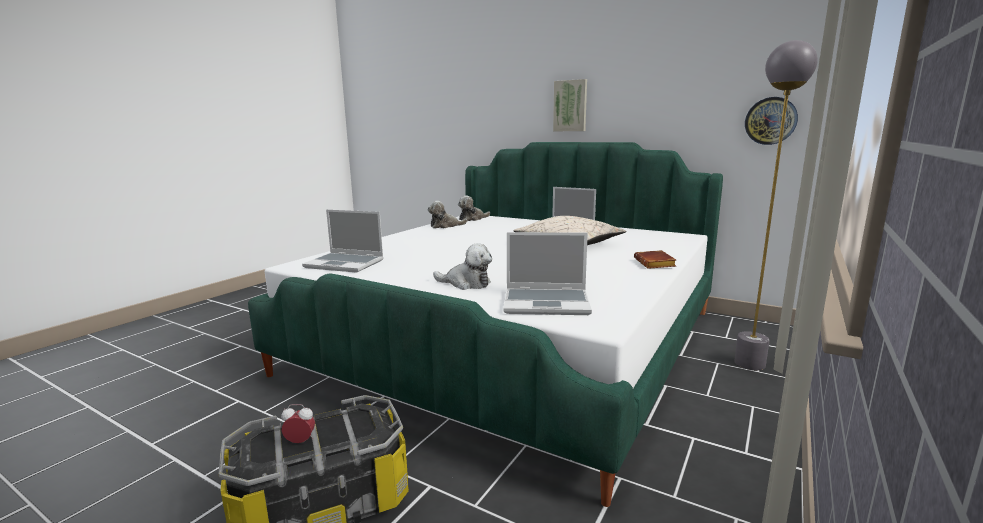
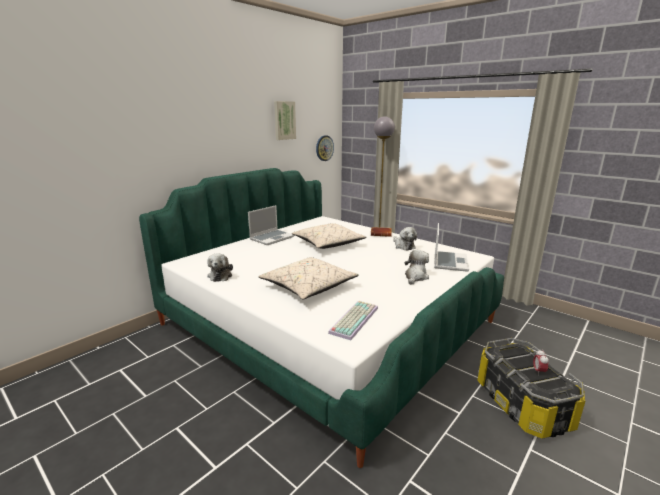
camera: 80 degrees left, 5 degrees up
laptop [302,209,384,273] -> keyboard [328,301,378,340]
plush toy [458,196,490,221] -> plush toy moved to [393,227,417,250]
picture [553,79,587,131] -> picture moved to [274,101,296,140]
none -> beige pillow [258,257,359,299]

